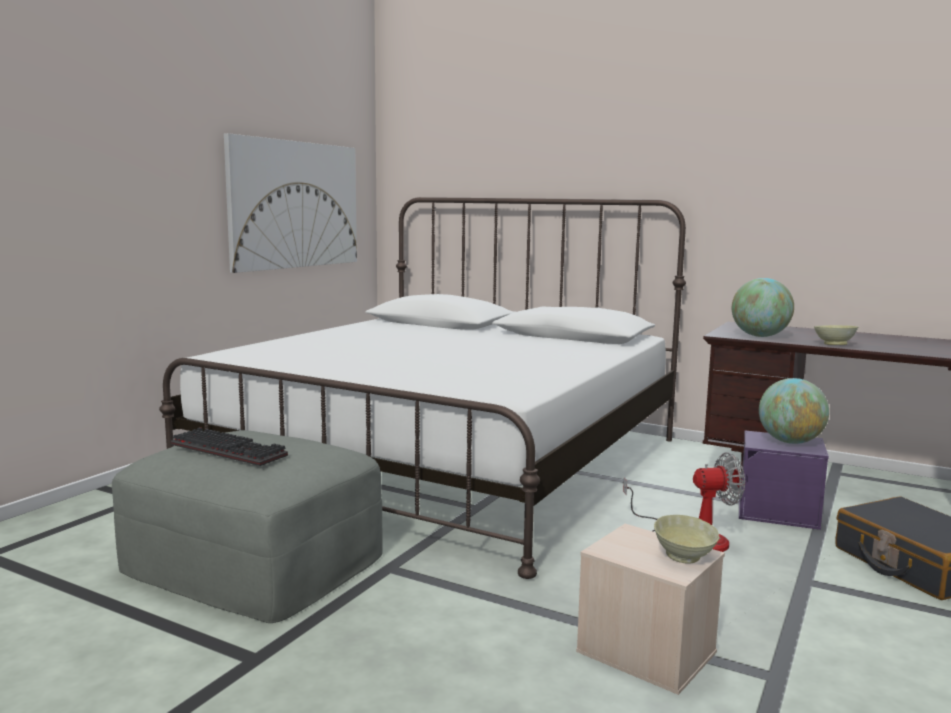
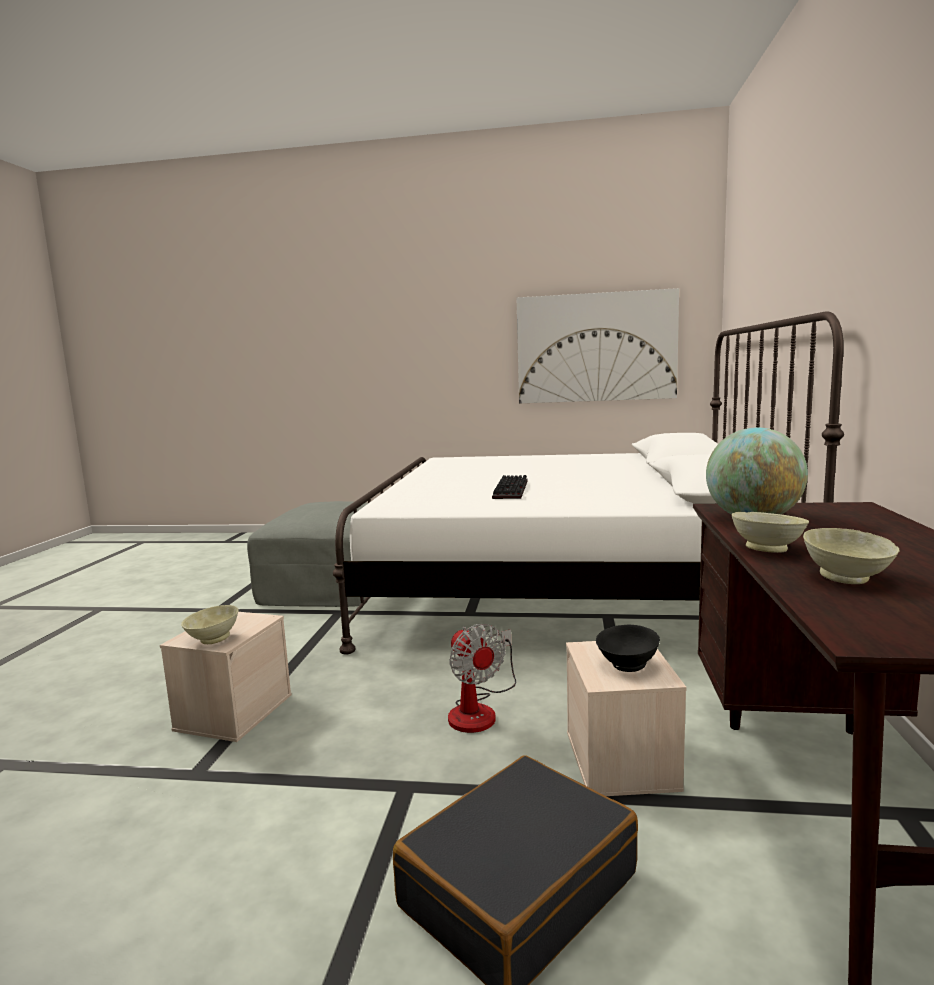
camera: 70 degrees right, 0 degrees up
keyboard [171,427,288,466] -> keyboard moved to [492,475,528,499]
purple storage box [739,430,829,530] -> beige storage box [566,641,686,796]
globe [759,378,829,444] -> black bowl [596,625,660,672]
none -> beige bowl [803,528,900,584]

